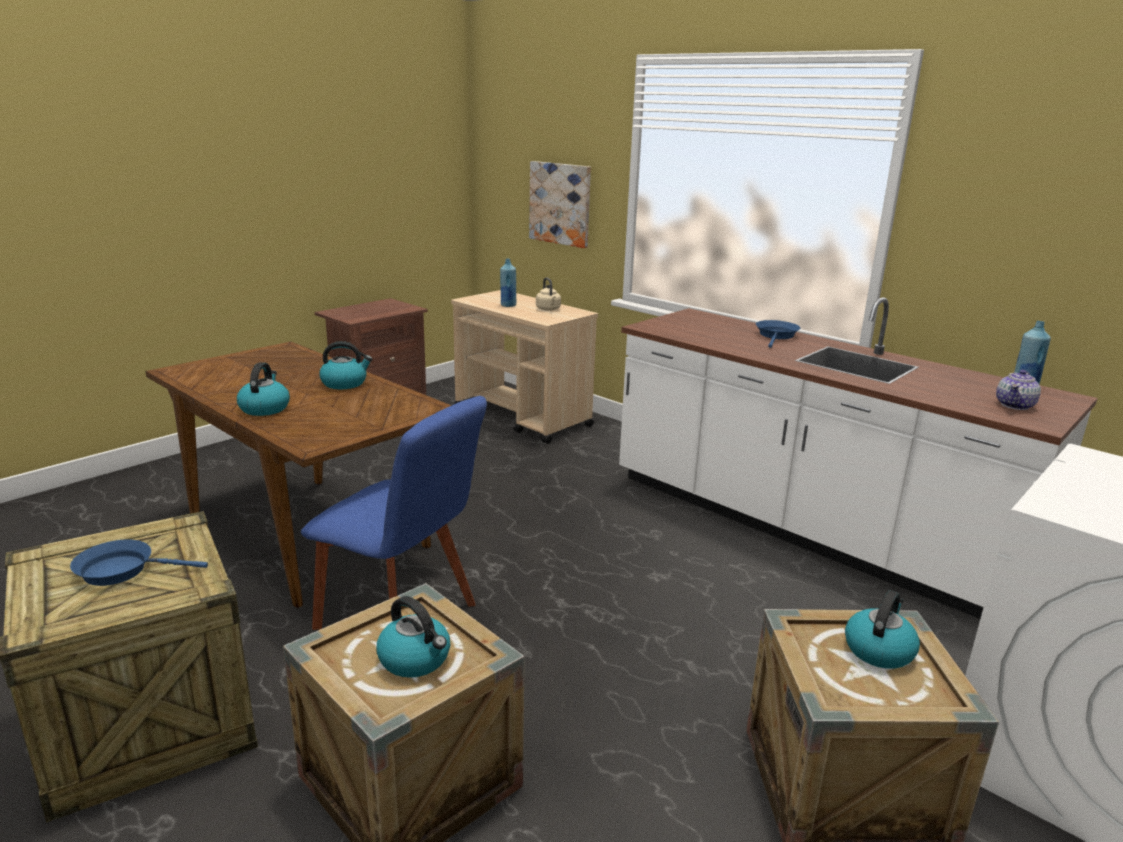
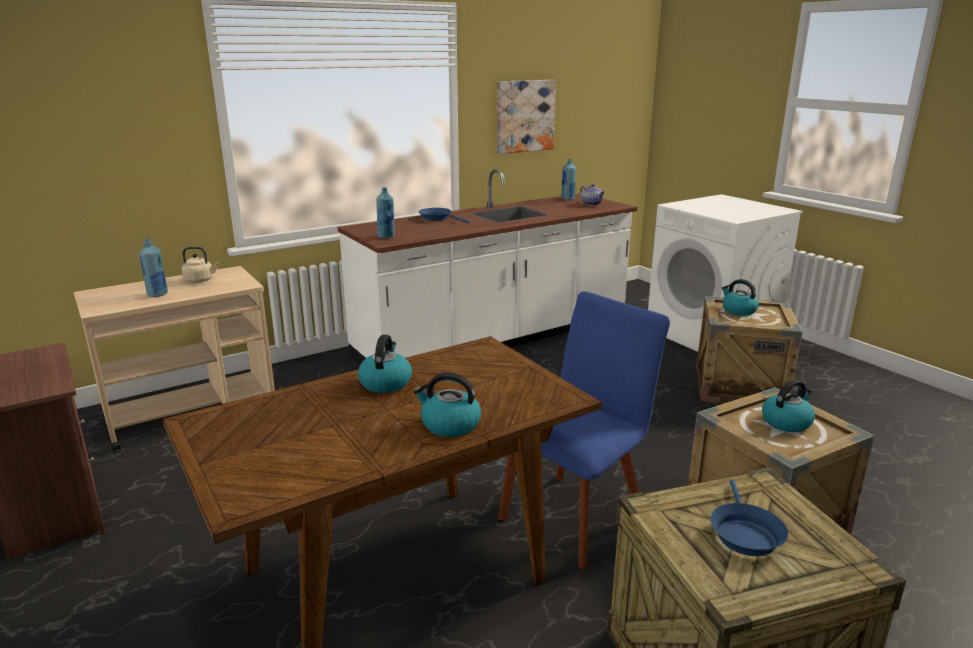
camera: 75 degrees left, 0 degrees up
picture [529,161,591,248] -> picture moved to [497,80,556,154]
none -> blue bottle [376,187,395,238]

